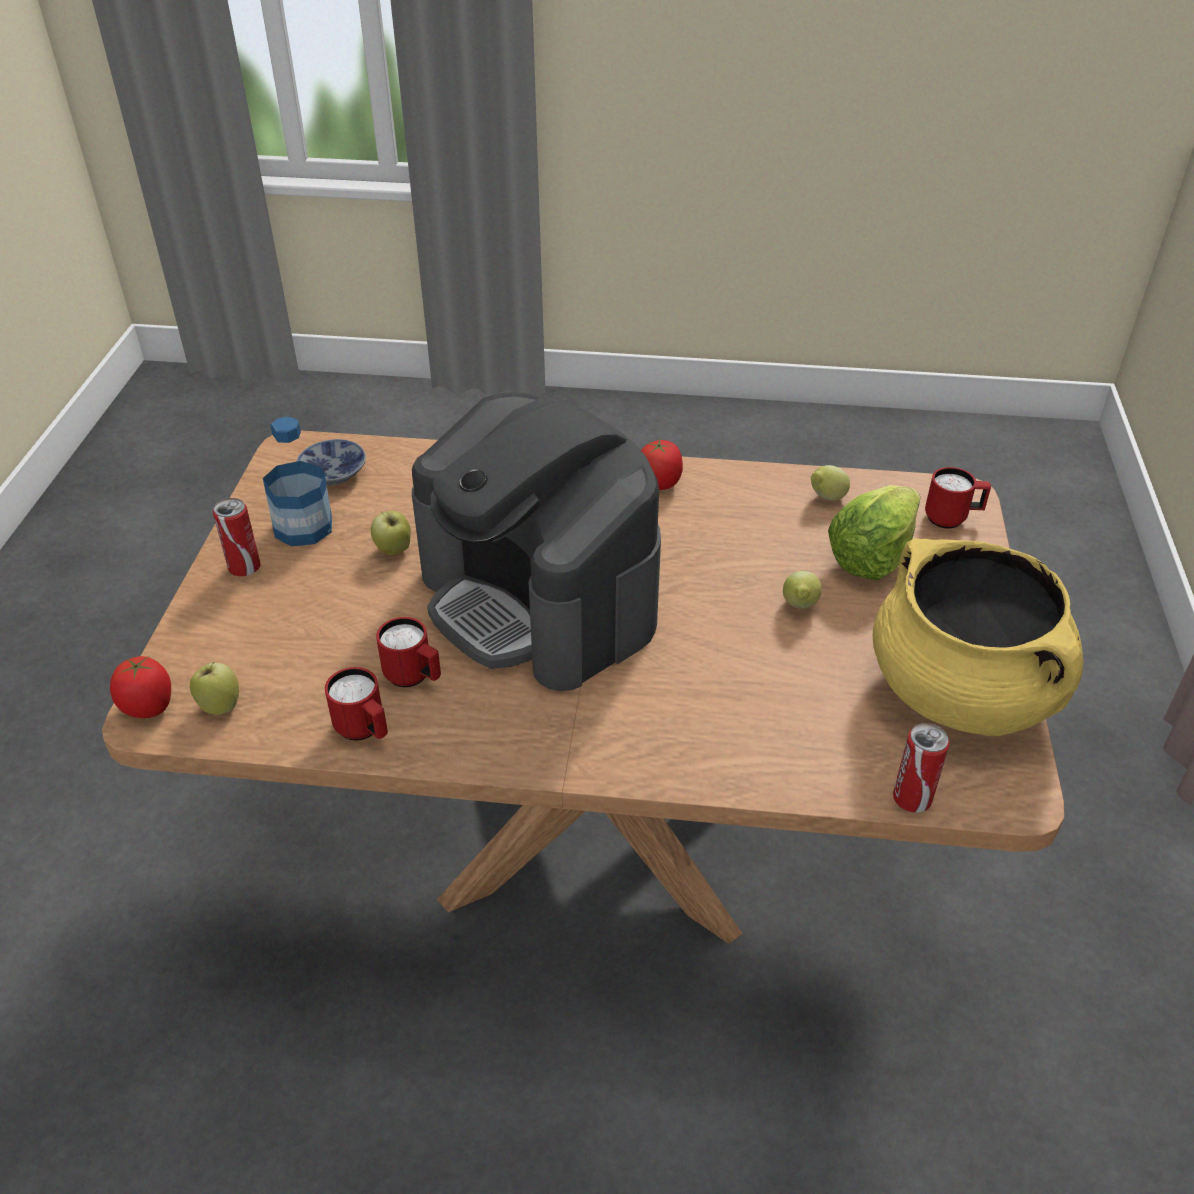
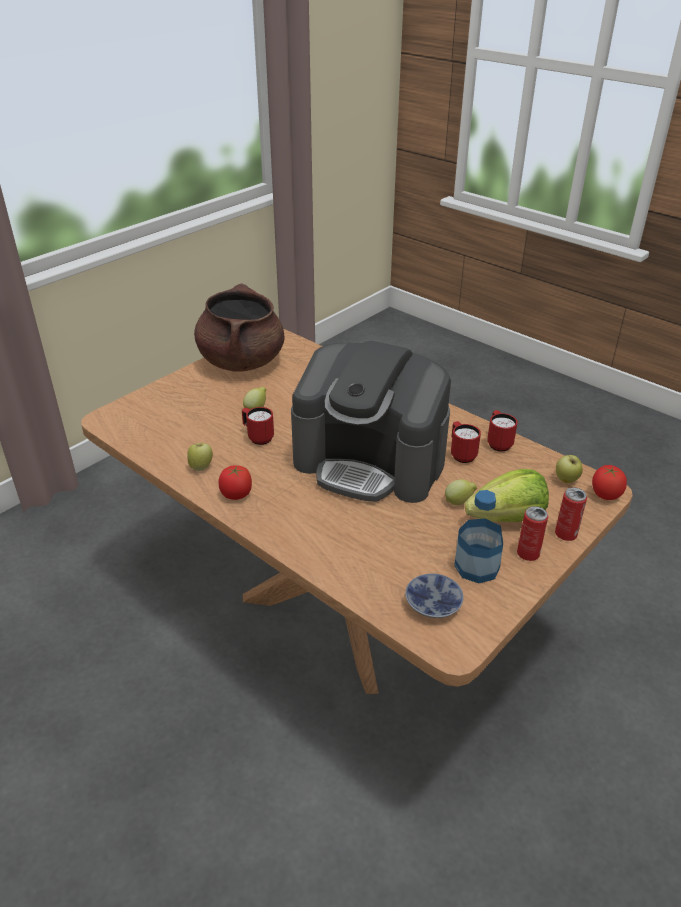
camera: 145 degrees left, 5 degrees down
apple [371,511,411,555] -> apple moved to [187,443,213,471]
coffee machine [412,392,661,691] -> coffee machine turned 120 degrees clockwise [291,341,451,503]
lemon [811,465,850,500] -> lemon moved to [445,479,477,505]
lettuce [828,485,921,580] -> lettuce moved to [465,469,549,522]
yellow cooking pot [873,538,1083,736] -> brown cooking pot [194,283,284,372]
can [893,723,949,812] -> can moved to [555,487,587,541]
red mug [925,467,991,528] -> red mug moved to [242,407,274,445]

